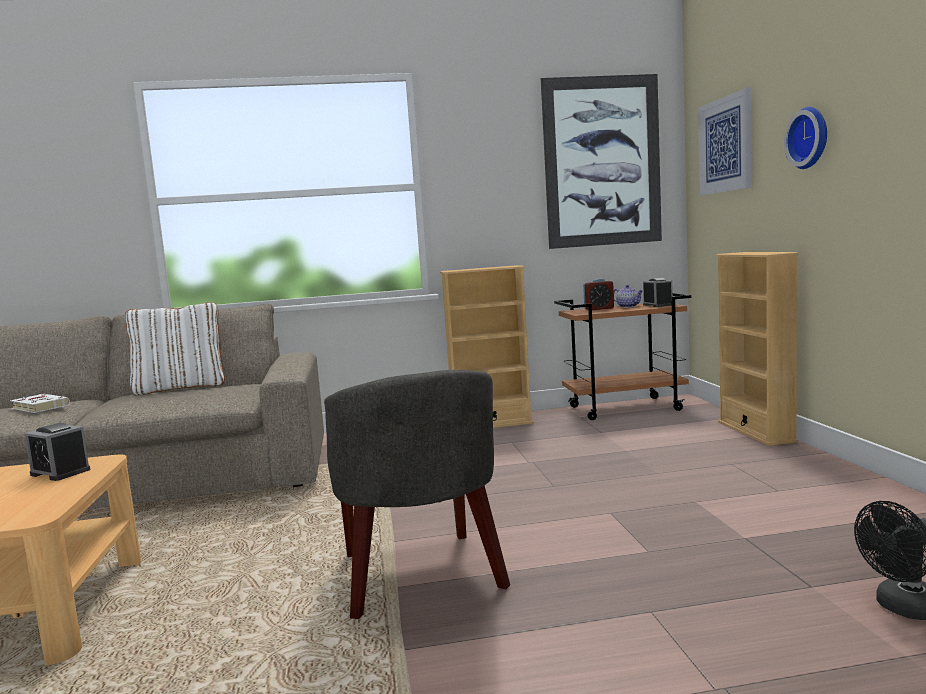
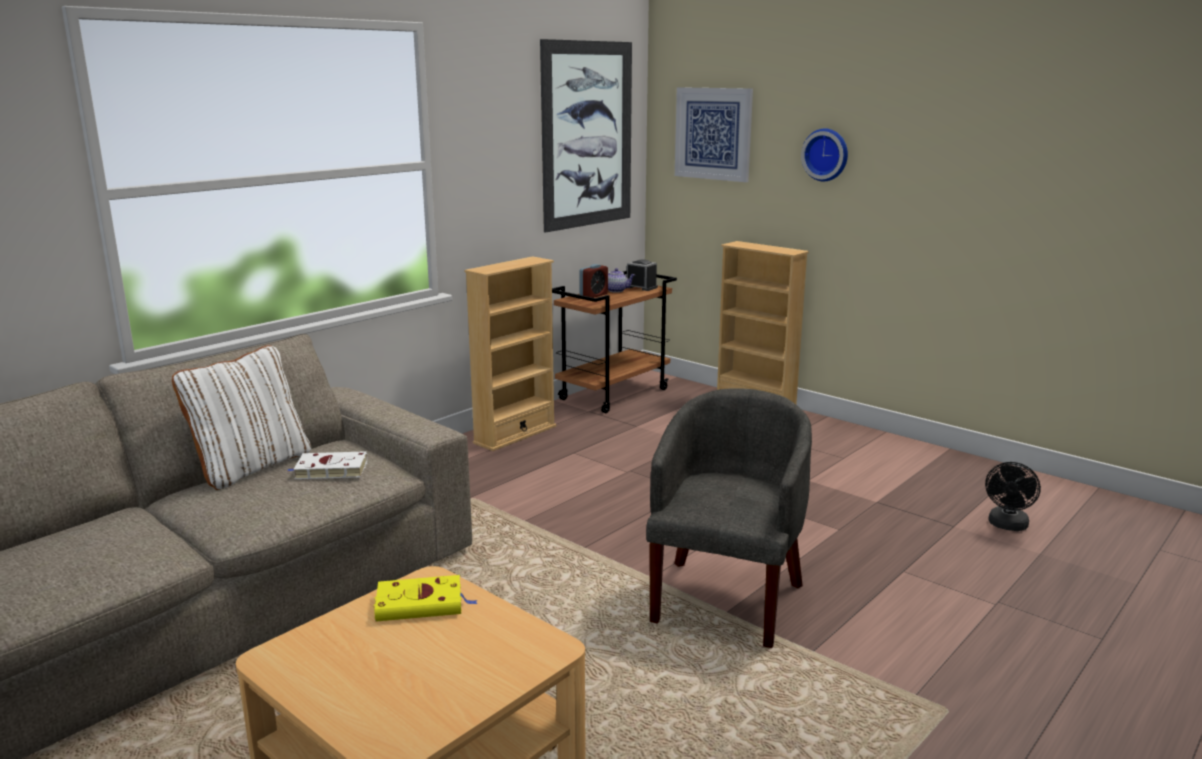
camera: 40 degrees left, 10 degrees up
white book [10,394,70,413] -> white book moved to [288,451,368,479]
alarm clock [24,423,90,481] -> yellow book [374,575,478,622]
grey armchair [324,370,510,619] -> grey armchair turned 105 degrees counterclockwise [646,388,812,648]

